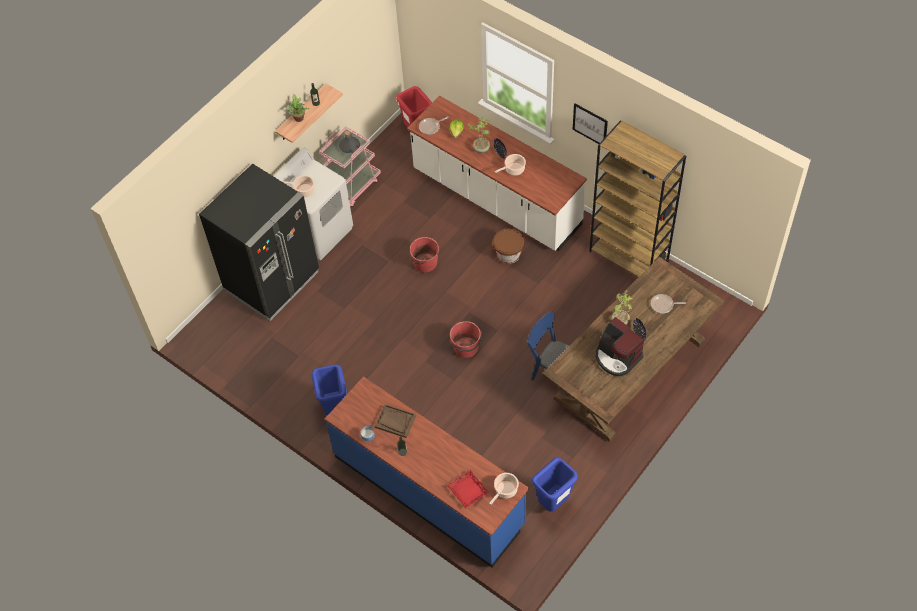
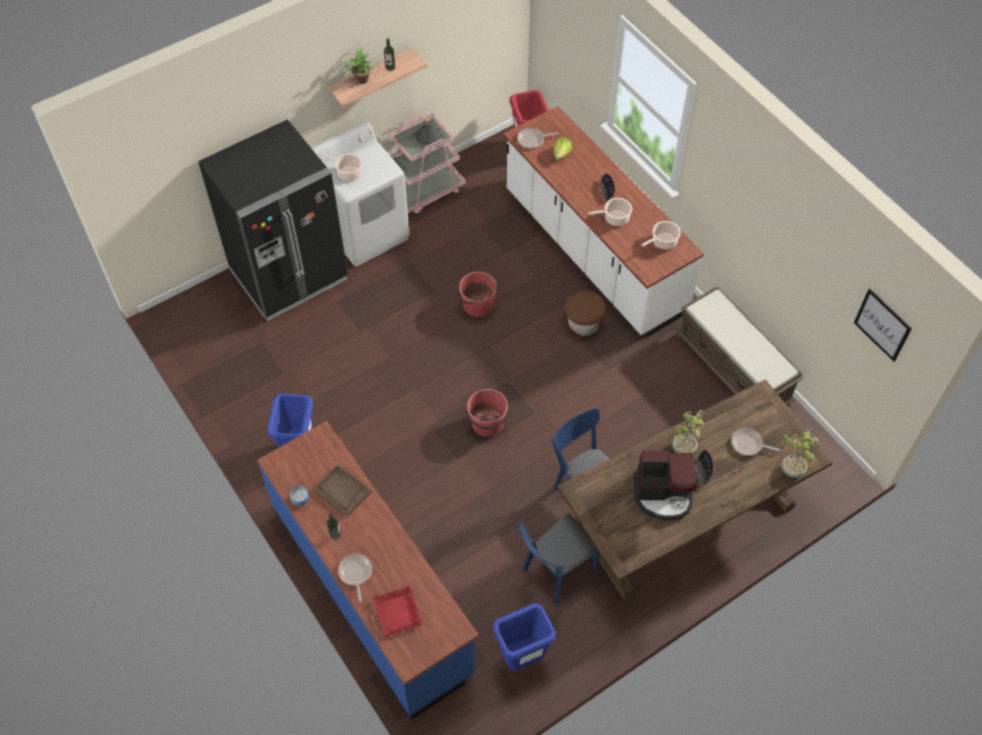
camera: 15 degrees right, 0 degrees up
potted plant [467,116,491,153] -> potted plant moved to [782,430,819,478]
cooking pot [489,473,519,505] -> cooking pot moved to [641,221,681,250]
picture [573,103,608,144] -> picture moved to [854,288,912,362]
brown bookcase [589,120,686,277] -> brown bench [676,287,804,406]
coffee machine [596,317,644,376] -> coffee machine turned 60 degrees counterclockwise [633,451,697,520]
none -> frying pan [338,554,372,602]
none -> blue chair [518,513,600,604]

